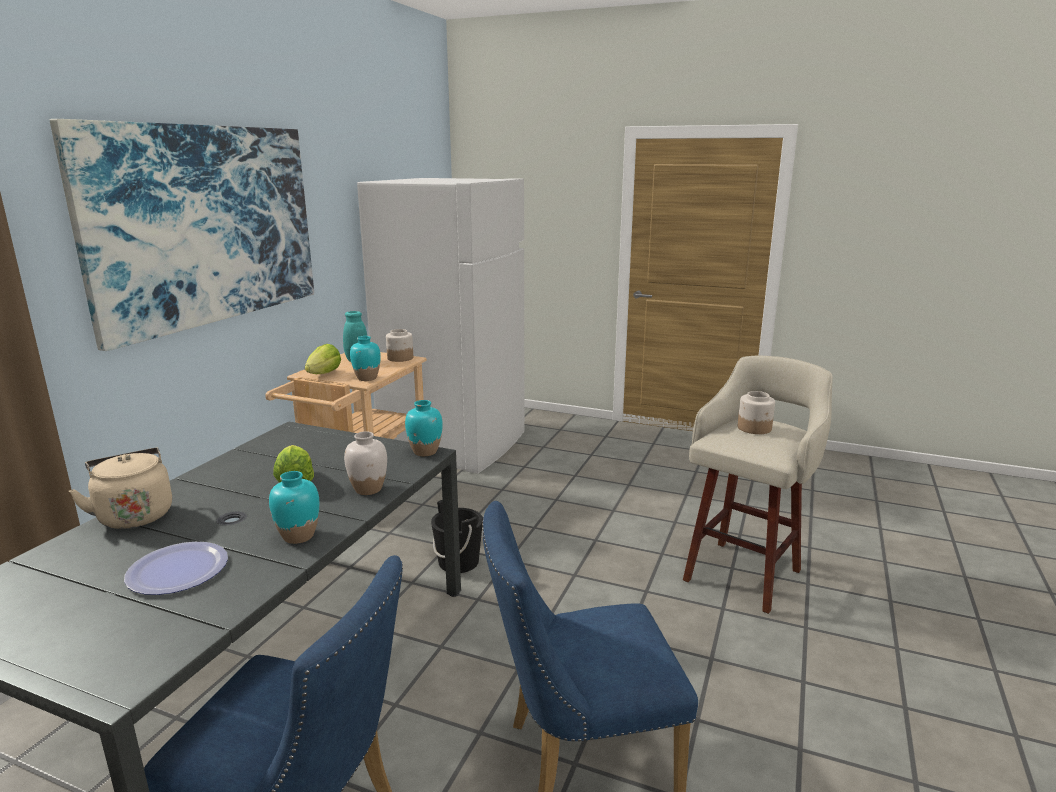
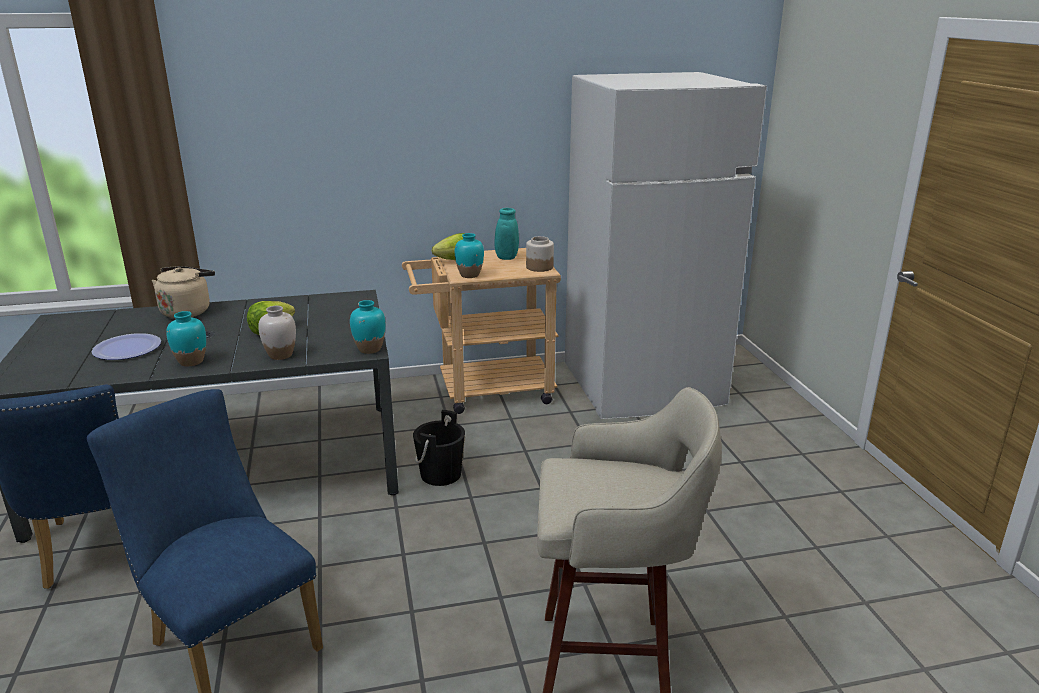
camera: 55 degrees right, 5 degrees up
picture [50,119,314,351] -> none
jar [738,391,775,434] -> none

